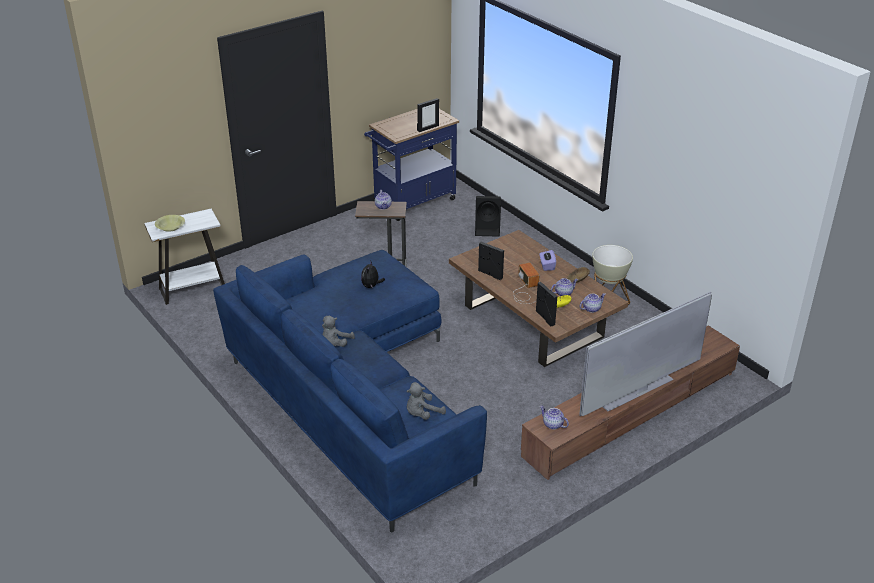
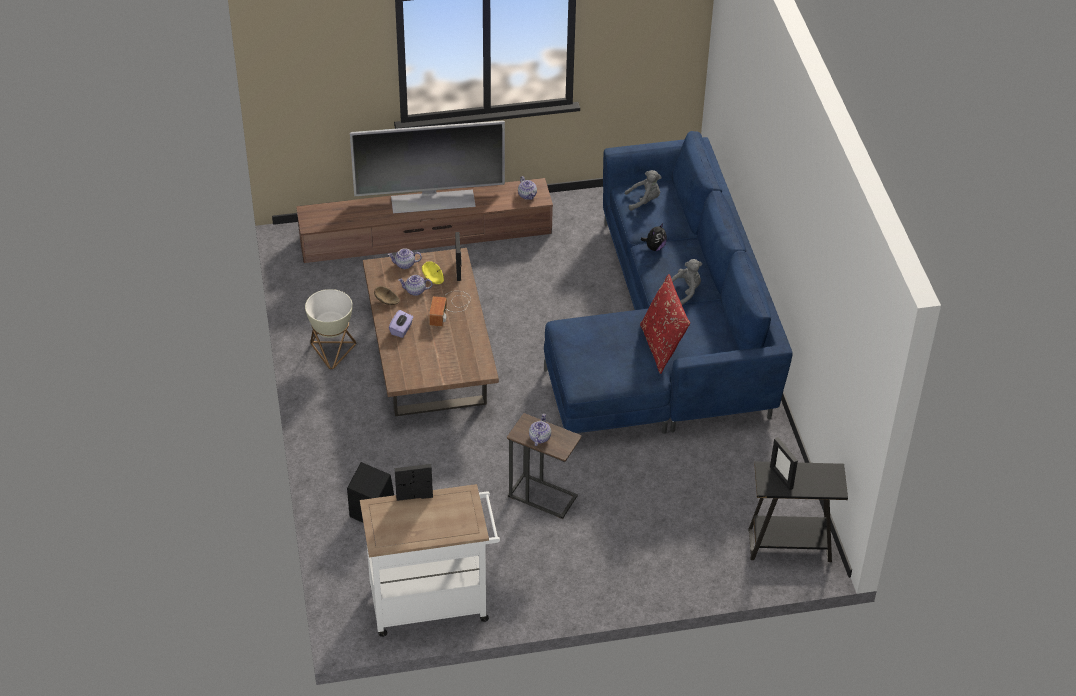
camera: 155 degrees left, 10 degrees up
white side table [144,209,225,305] -> black side table [748,461,848,562]
yellow bowl [155,215,185,232] -> none
plush toy [361,262,385,288] -> plush toy moved to [641,223,667,251]
blue cart [364,109,459,221] -> white cart [360,484,500,637]
picture frame [478,242,504,280] -> picture frame moved to [770,437,798,490]
none -> red pillow [640,274,690,374]

